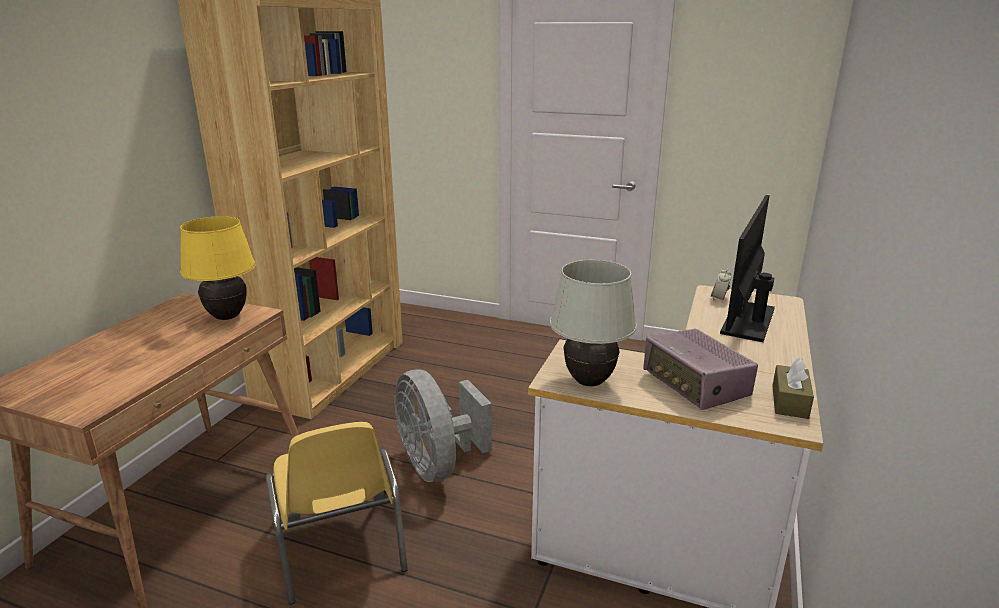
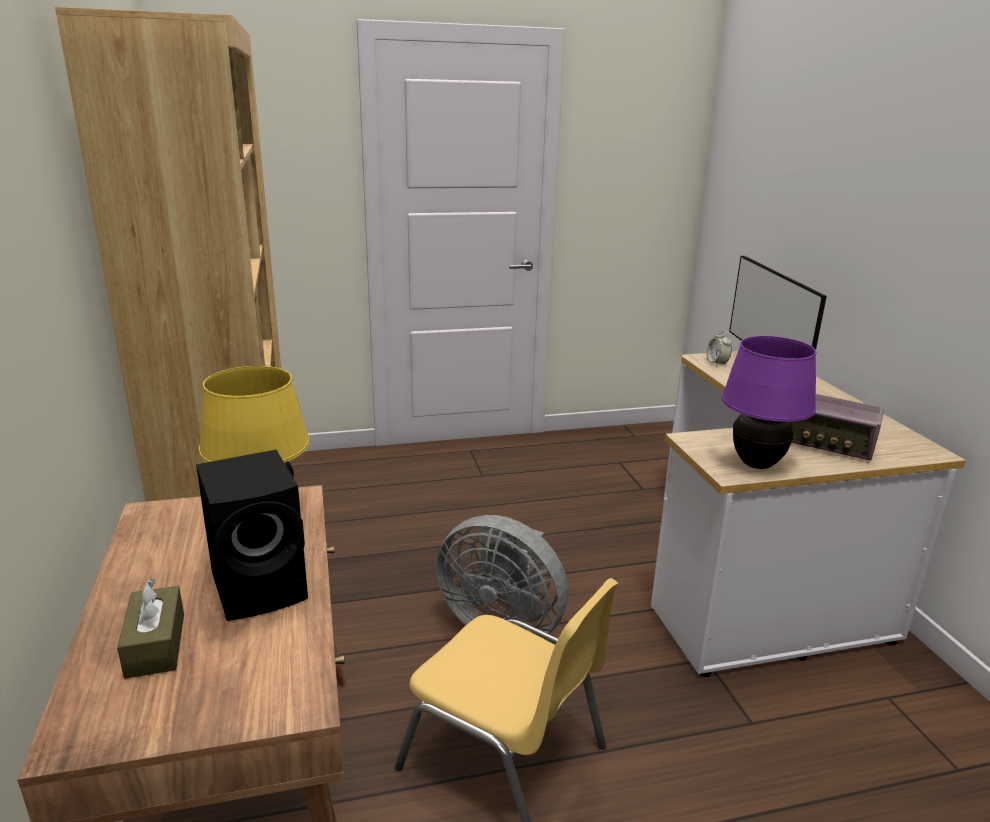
camera: 35 degrees left, 0 degrees up
white table lamp [550,260,637,386] -> purple table lamp [721,336,817,469]
brown tissue box [772,357,814,419] -> brown tissue box moved to [117,579,184,679]
none -> black speaker [196,450,308,621]

